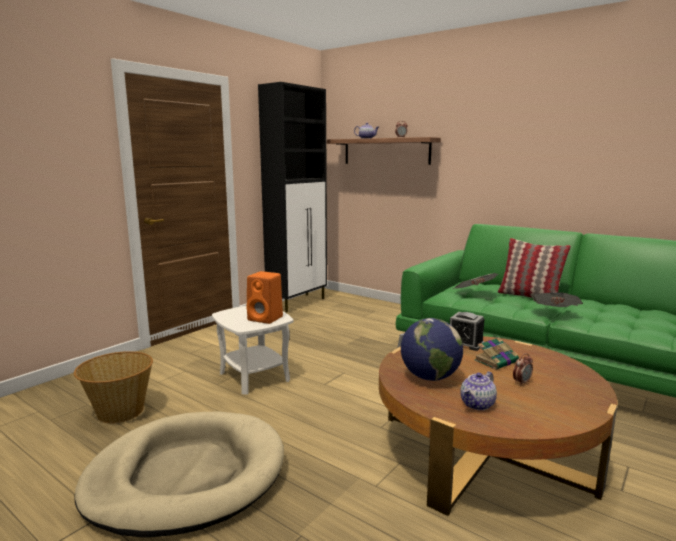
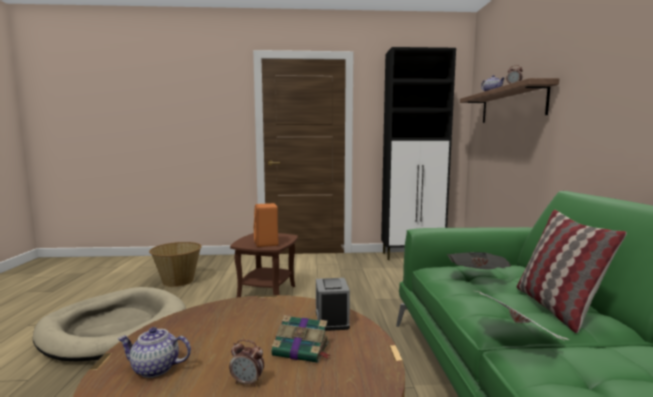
camera: 50 degrees right, 5 degrees down
white side table [212,306,293,395] -> brown side table [230,233,298,298]
globe [401,318,463,381] -> none

